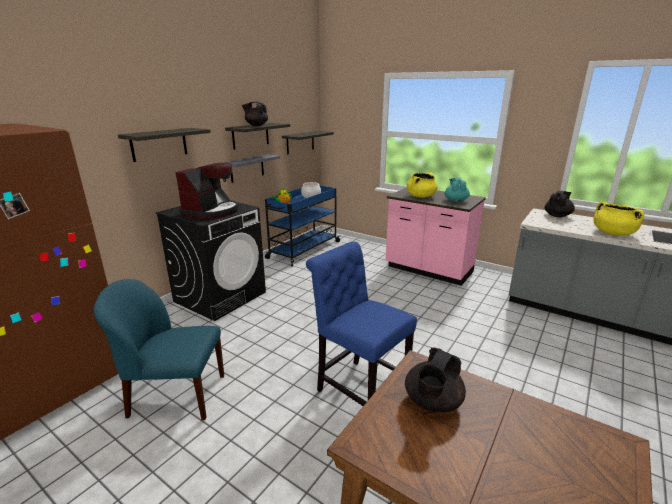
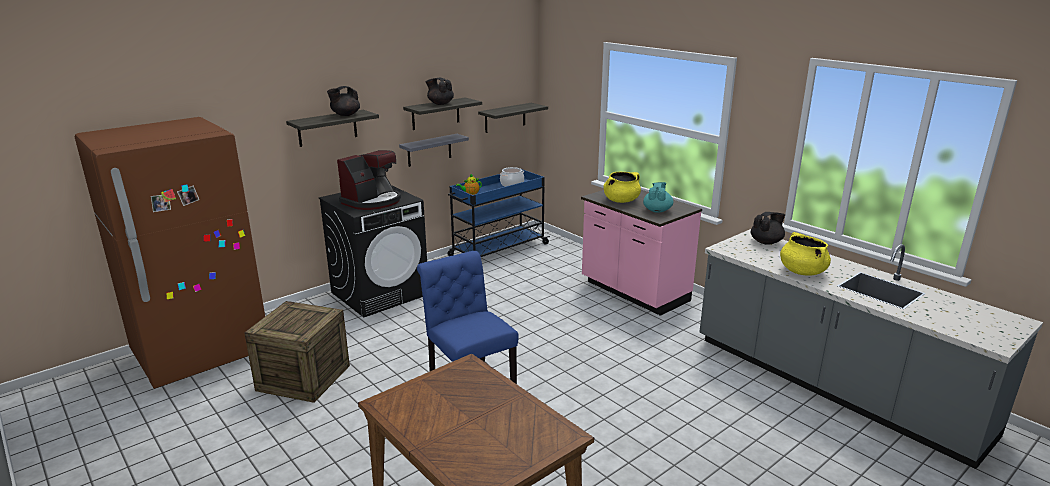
camera: 15 degrees right, 0 degrees up
blue chair [94,279,224,420] -> crate [244,301,350,403]
black teapot [405,347,466,412] -> black teapot moved to [327,86,360,116]

